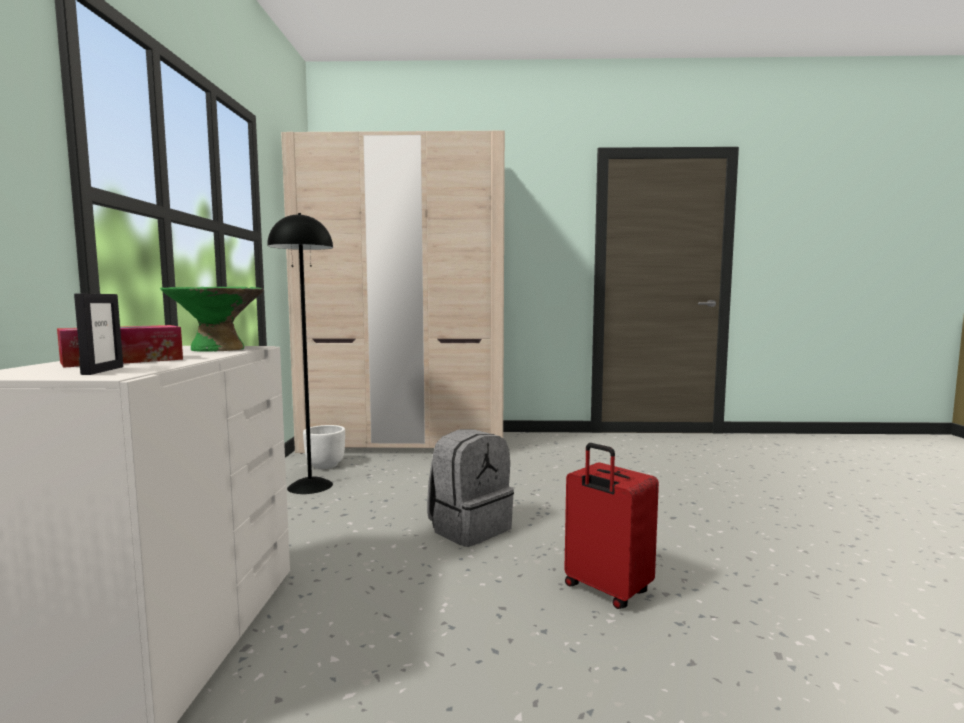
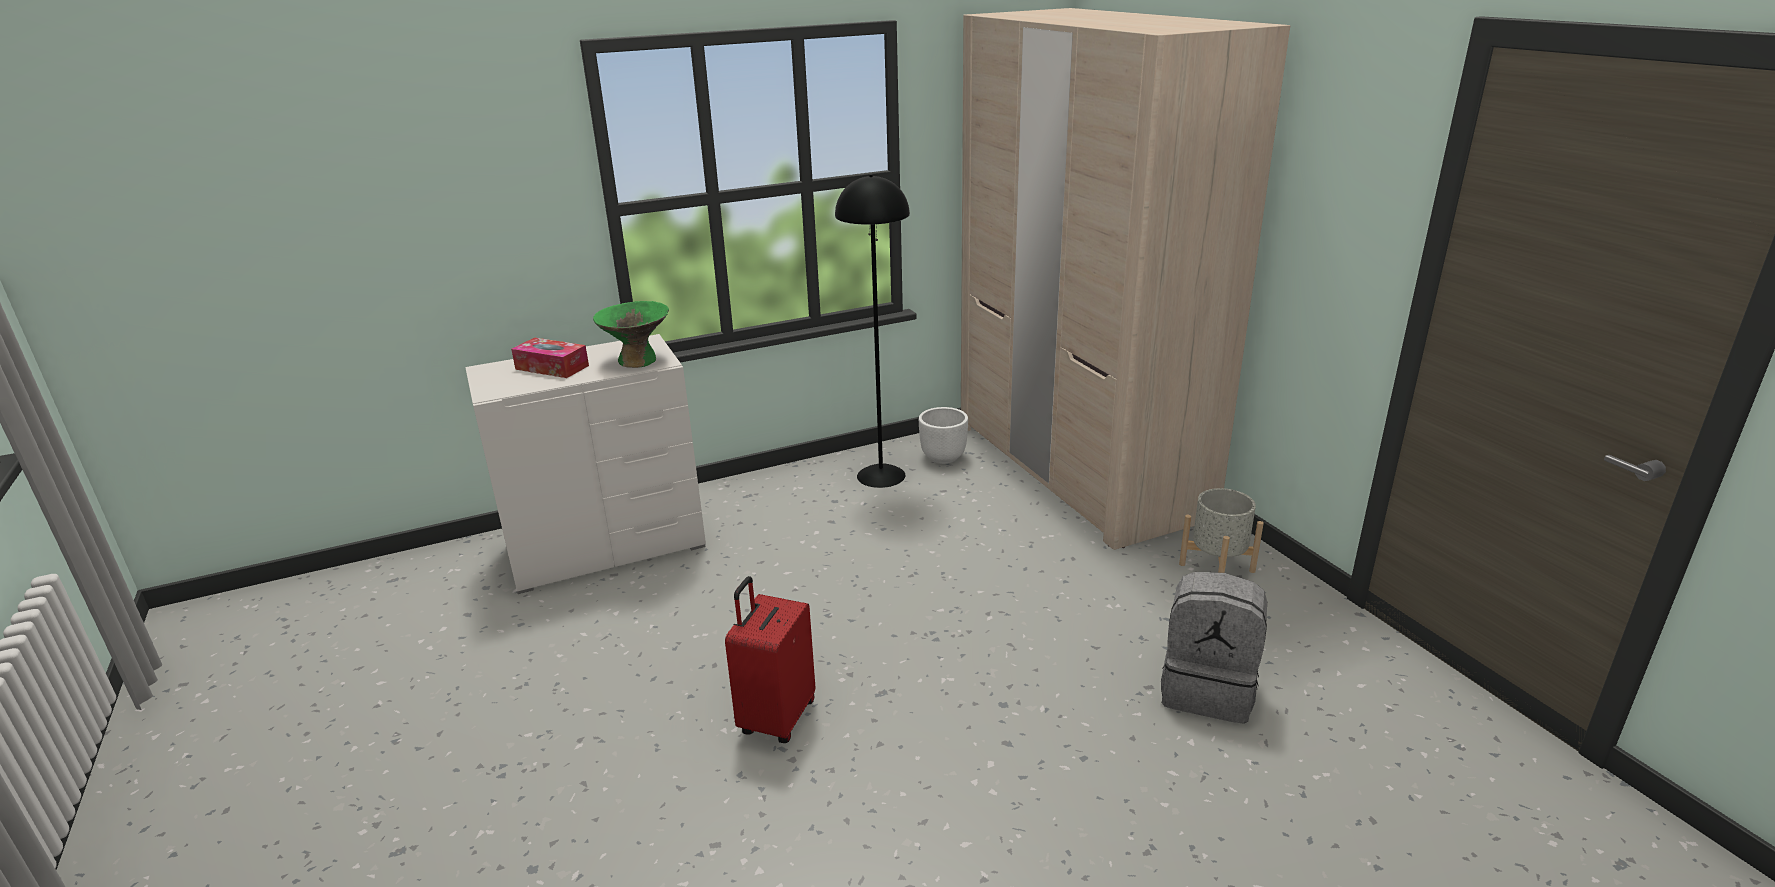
camera: 65 degrees right, 20 degrees up
picture frame [74,294,123,375] -> none
grey backpack [427,429,514,547] -> grey backpack moved to [1161,572,1267,724]
none -> grey planter [1179,488,1264,573]

